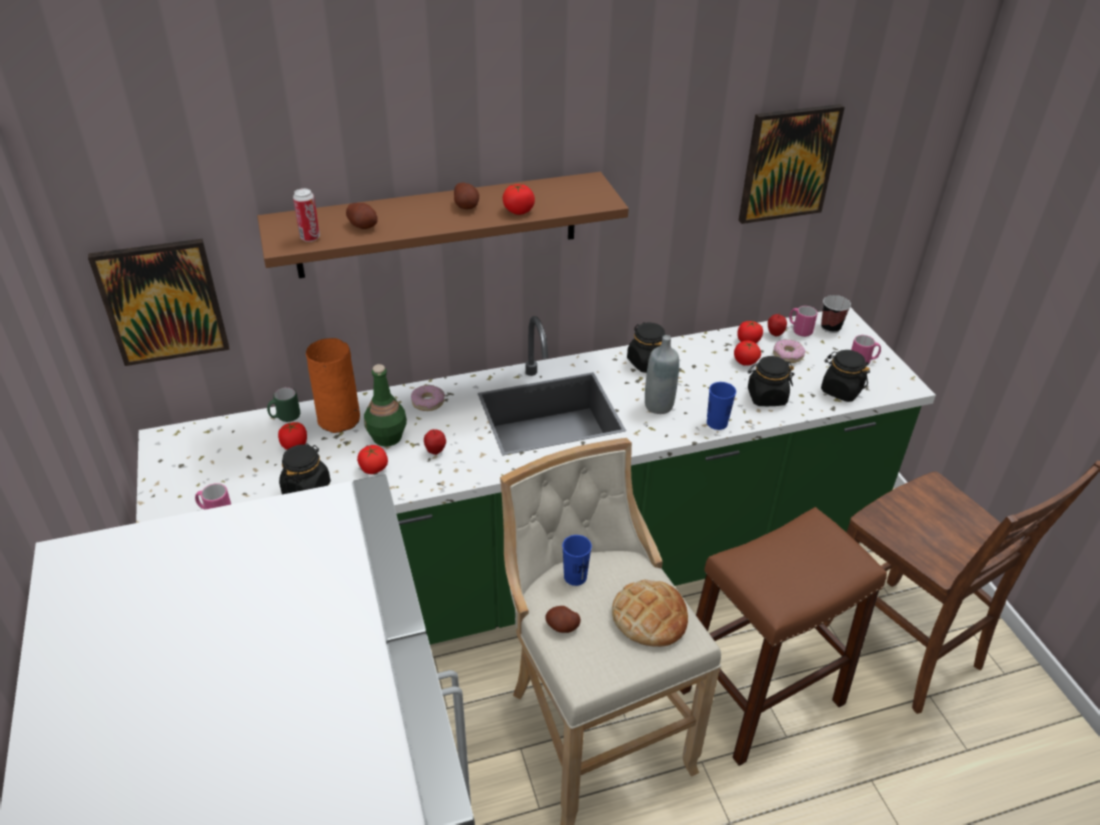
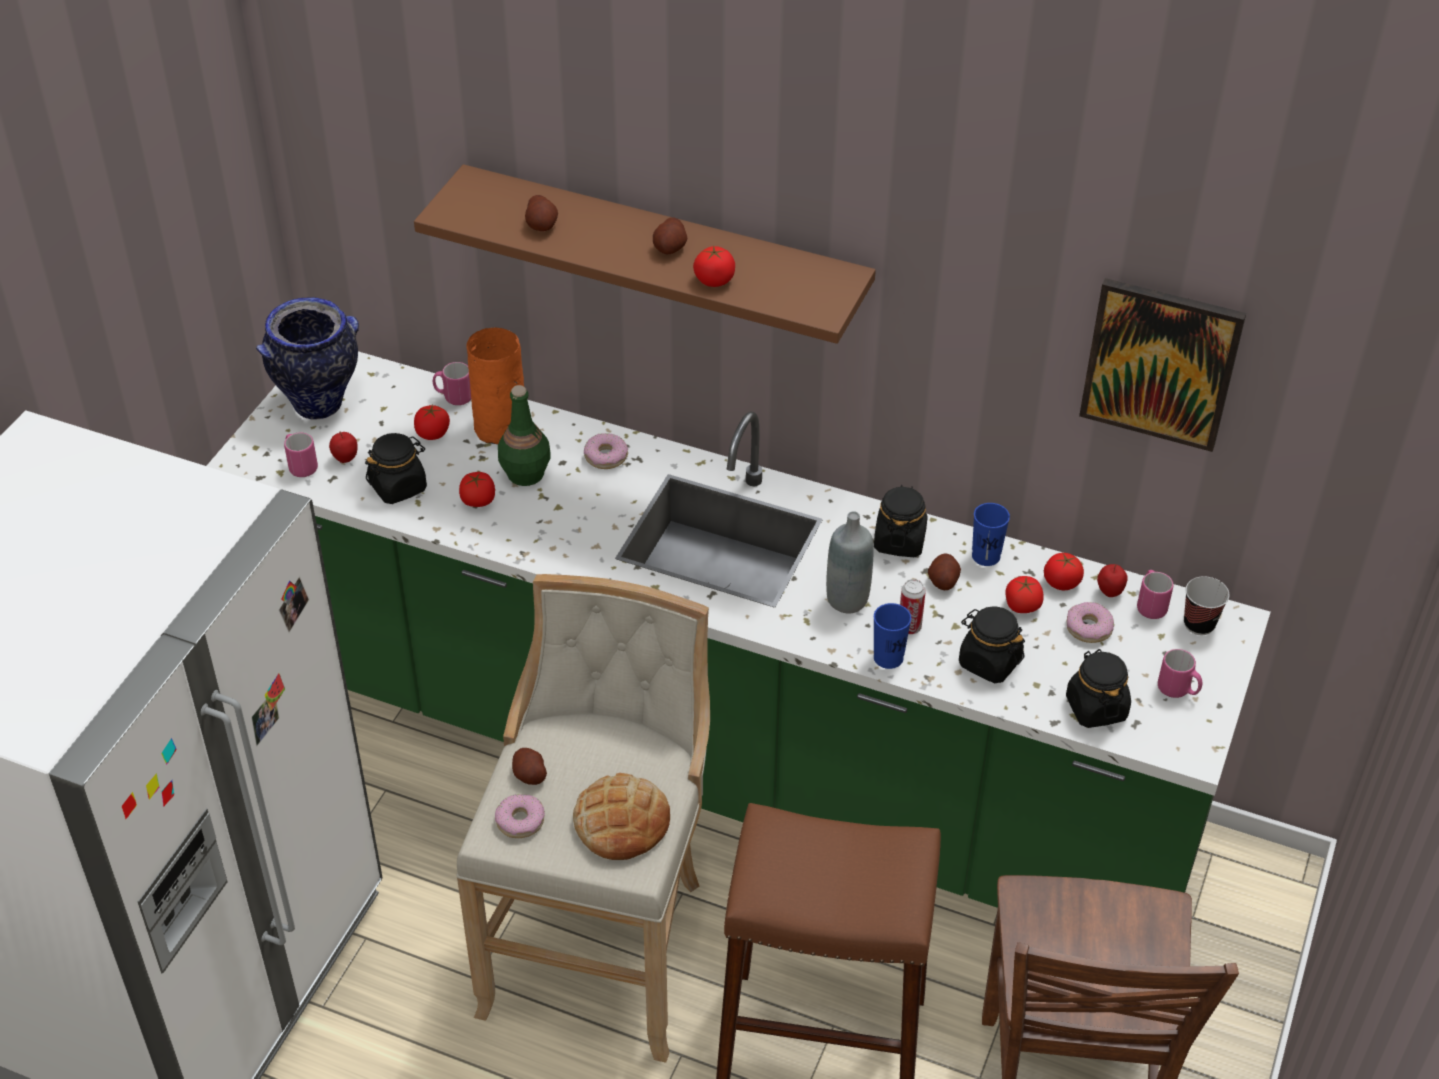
camera: 40 degrees right, 5 degrees up
picture [88,239,229,366] -> none
green mug [267,387,300,422] -> pink mug [433,362,471,405]
can [293,188,320,242] -> can moved to [900,579,926,634]
apple [424,429,446,455] -> apple moved to [329,432,358,463]
blue cup [562,535,592,586] -> blue cup moved to [972,503,1010,566]
none -> vase [256,297,359,420]
none -> donut [495,794,545,838]
none -> potato [928,553,961,590]

